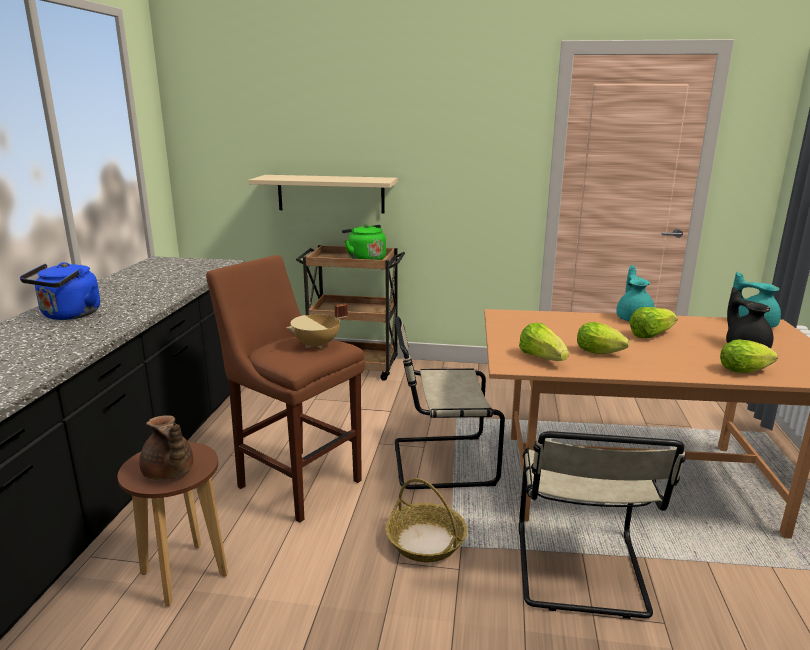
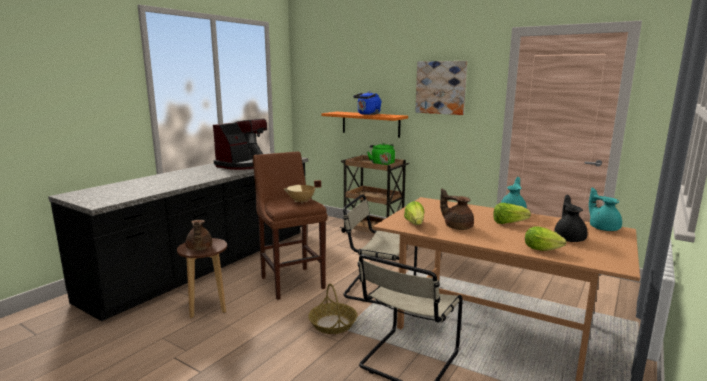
camera: 25 degrees right, 5 degrees down
blue kettle [20,262,100,320] -> blue kettle moved to [353,91,382,115]
beige shelf [249,175,398,214] -> orange shelf [321,112,408,138]
lettuce [577,322,630,354] -> brown teapot [440,188,474,230]
none -> coffee machine [213,118,267,170]
none -> picture [415,61,467,115]

